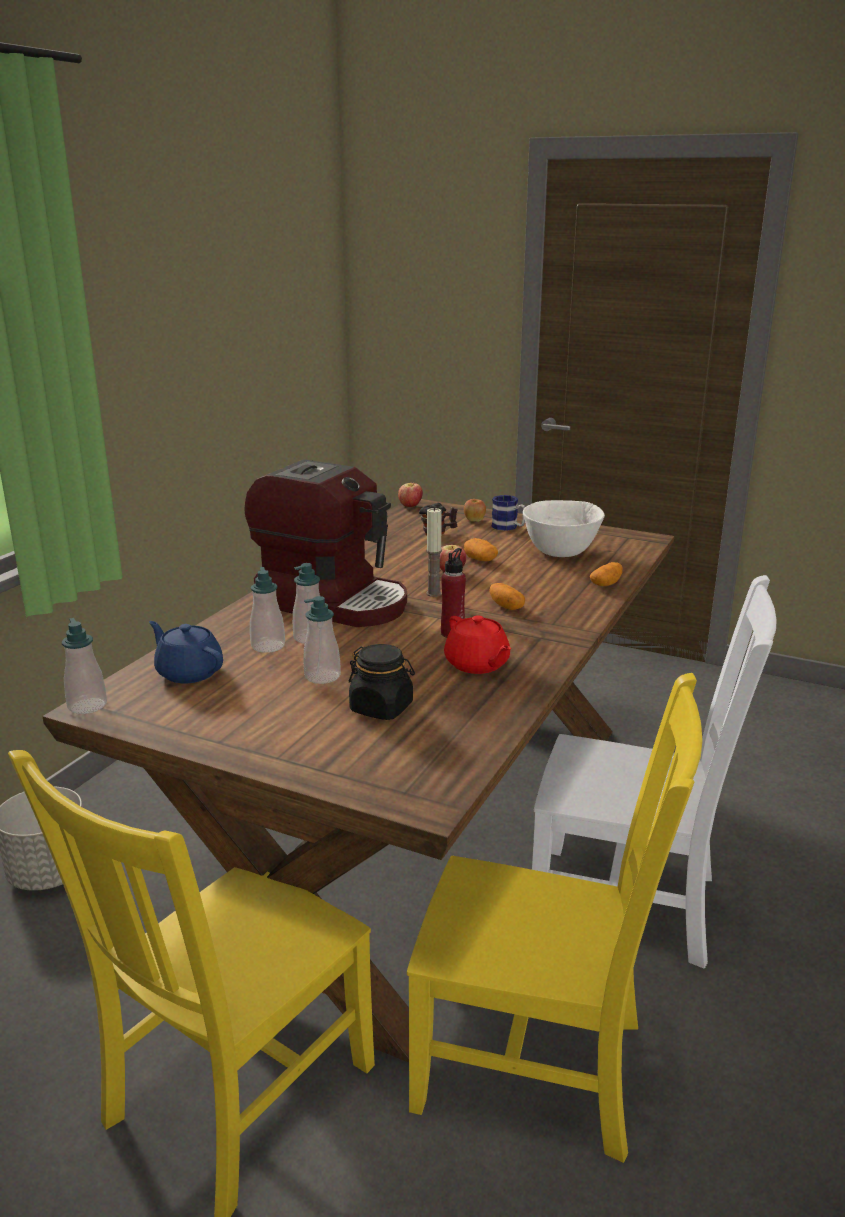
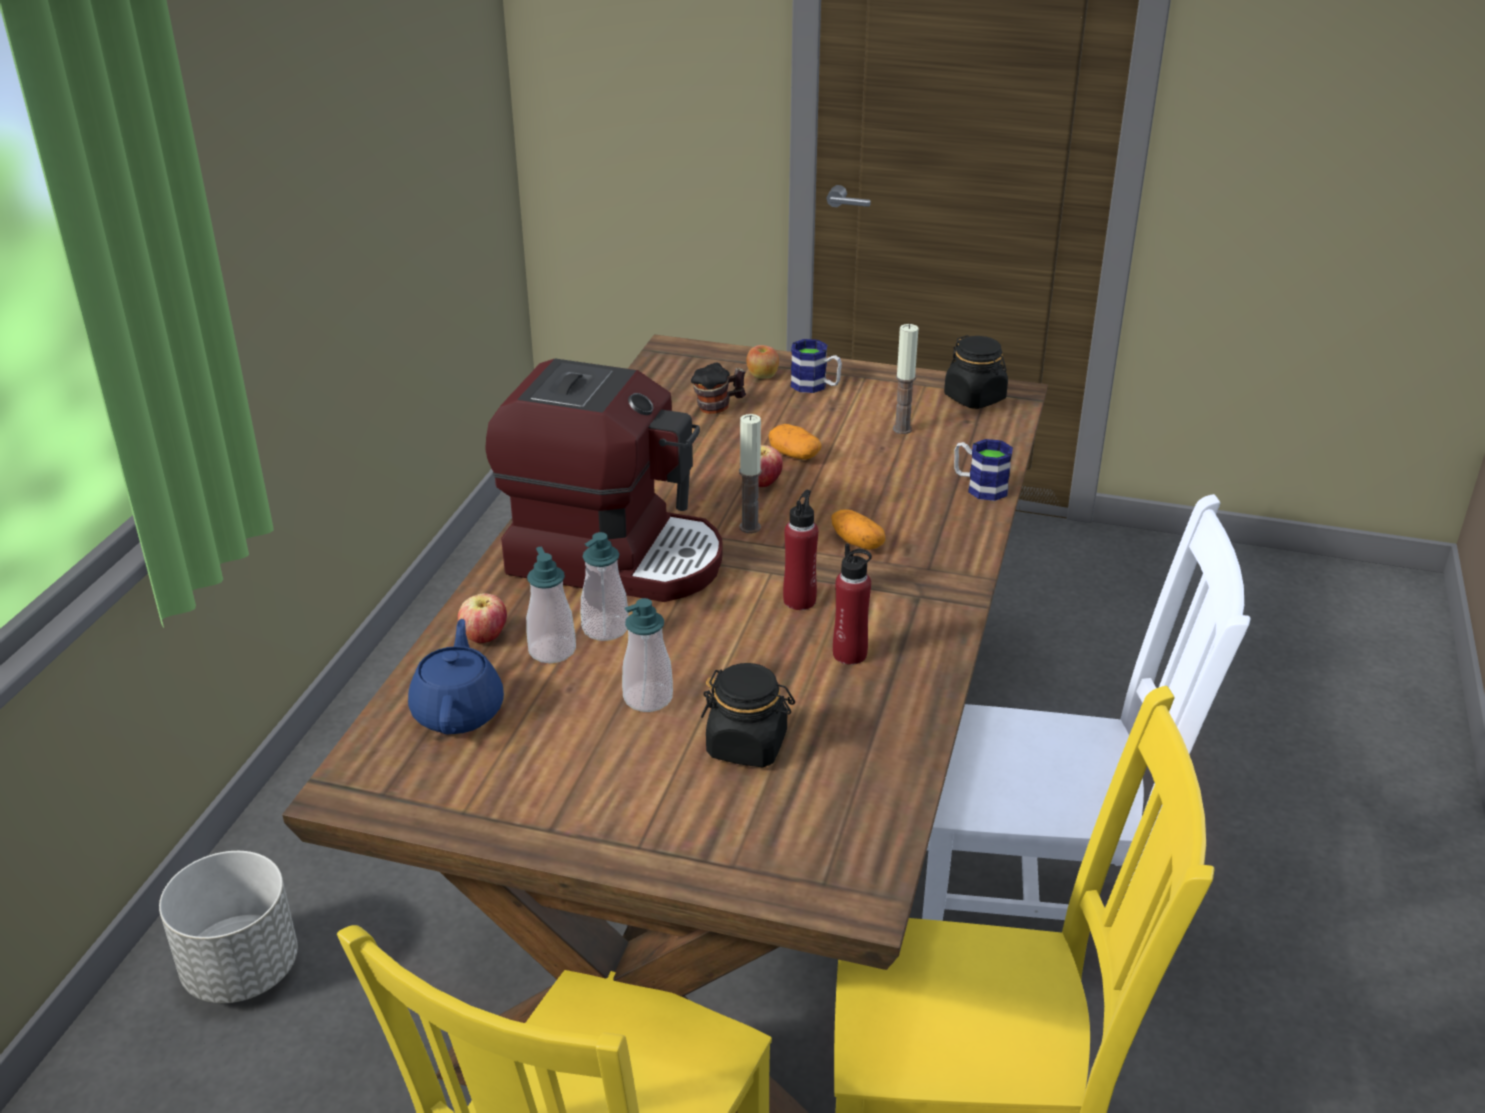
camera: 10 degrees left, 10 degrees up
soap dispenser [62,618,107,714] -> none
blue teapot [149,621,223,683] -> blue teapot turned 60 degrees clockwise [408,619,504,735]
apple [398,483,423,507] -> apple moved to [458,593,507,643]
red teapot [444,615,511,674] -> red bottle [833,544,872,665]
white bowl [523,500,605,557] -> candle [893,324,918,434]
potato [590,562,623,586] -> mug [954,439,1013,501]
none -> black jar [944,335,1008,409]

